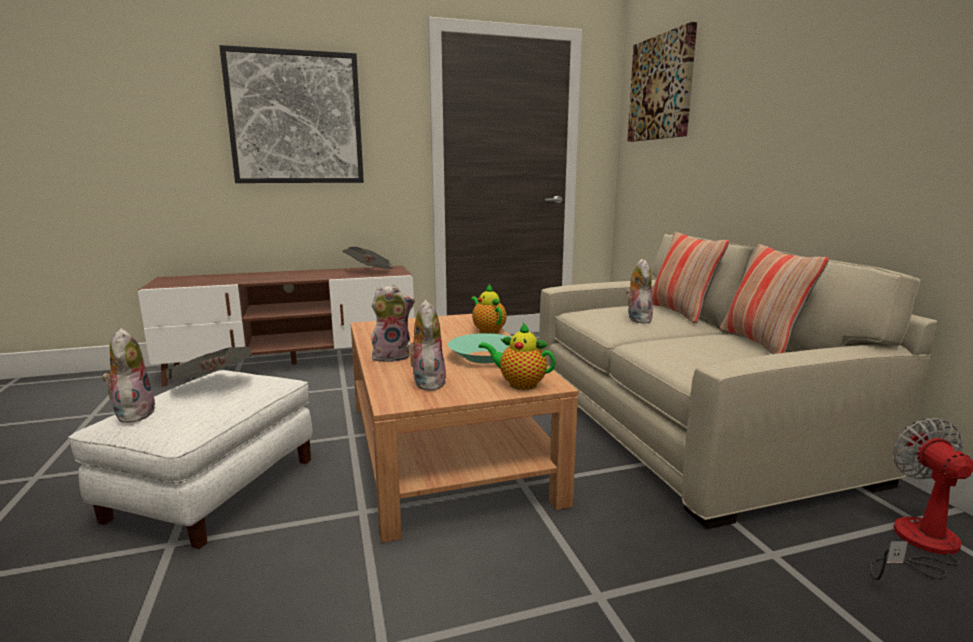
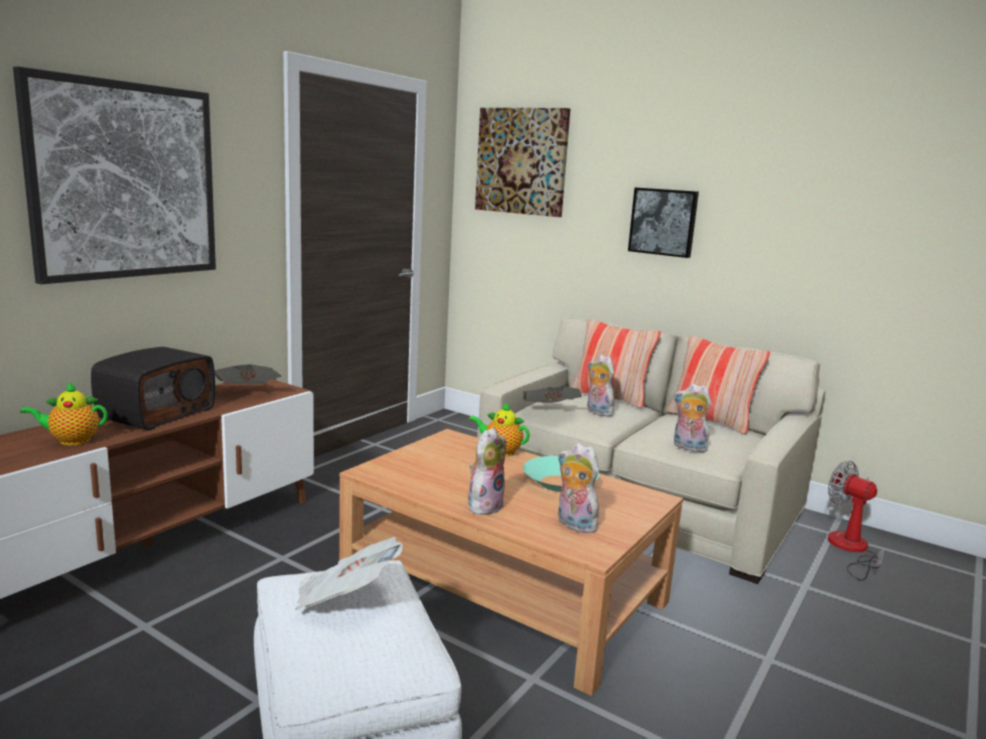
camera: 40 degrees left, 0 degrees up
plush toy [102,328,155,423] -> plush toy moved to [674,384,711,452]
teapot [478,322,556,390] -> teapot moved to [20,382,108,446]
none -> radio [91,347,215,430]
none -> newspaper [522,386,582,403]
none -> picture [628,187,699,258]

